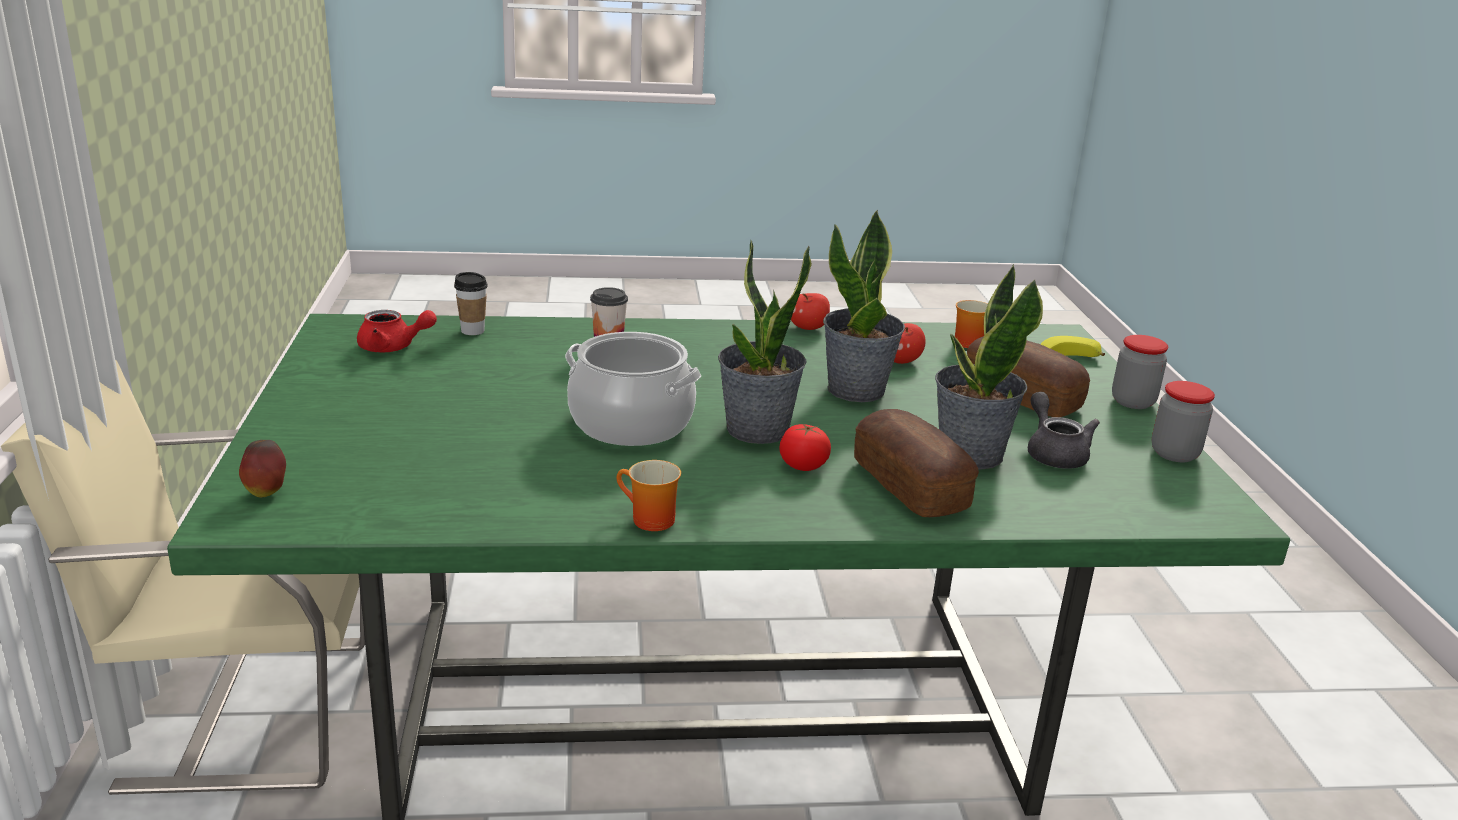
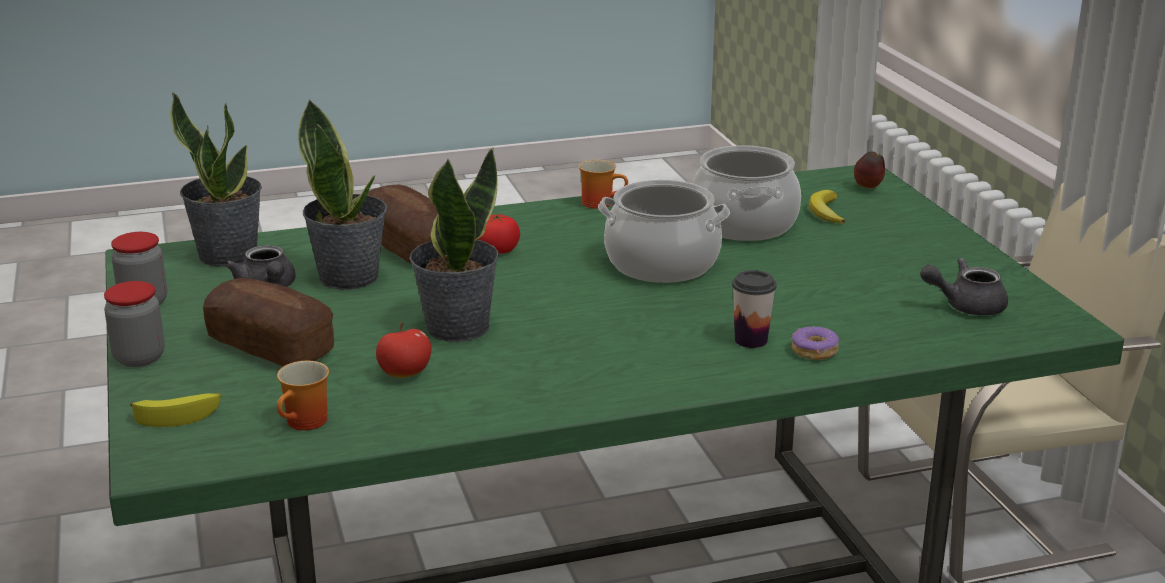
camera: 170 degrees right, 0 degrees up
red teapot [357,310,437,352] -> grey teapot [920,258,1008,316]
cup [454,272,488,335] -> none
potted plant [718,241,812,444] -> potted plant moved to [170,92,262,267]
apple [791,293,830,330] -> none
none -> cooking pot [692,145,801,241]
none -> donut [792,327,839,360]
none -> banana [809,190,846,223]

